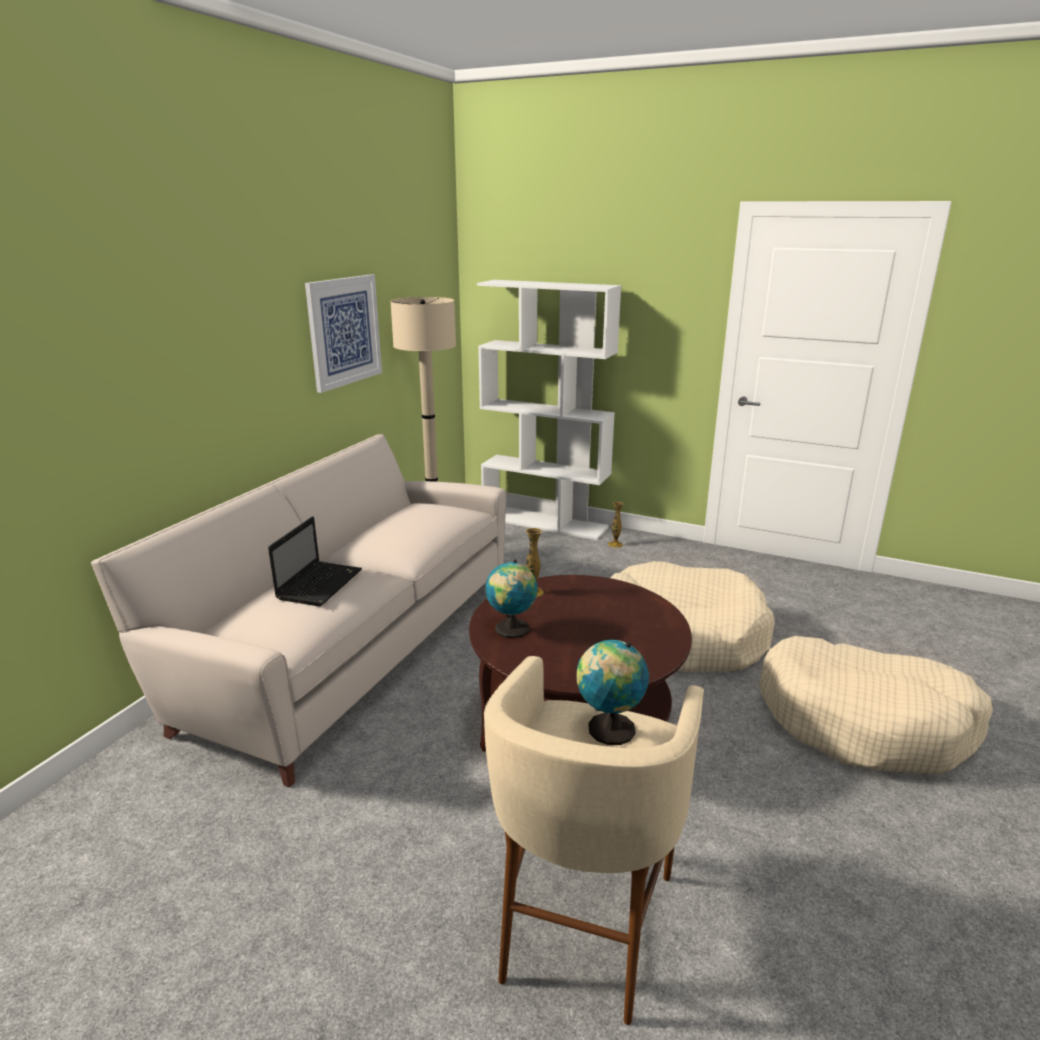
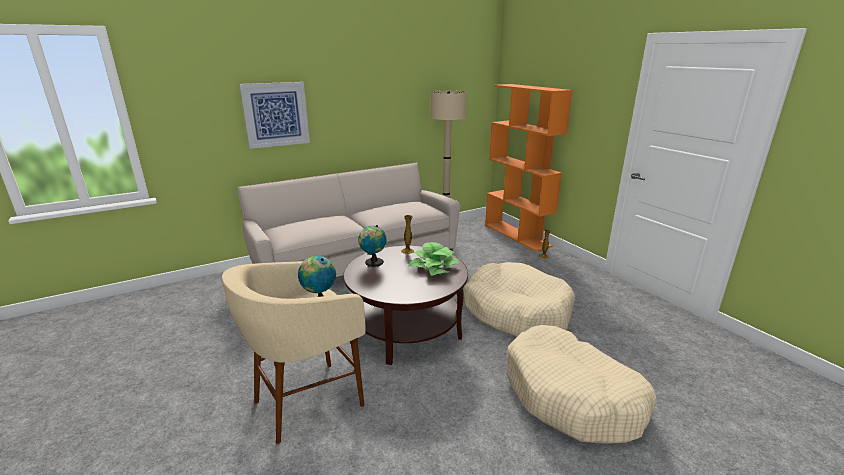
camera: 35 degrees right, 0 degrees up
laptop [268,516,362,606] -> none
picture [305,274,382,393] -> picture moved to [239,82,310,149]
white bookcase [477,280,621,540] -> orange bookcase [485,84,573,252]
none -> potted plant [408,242,461,276]

